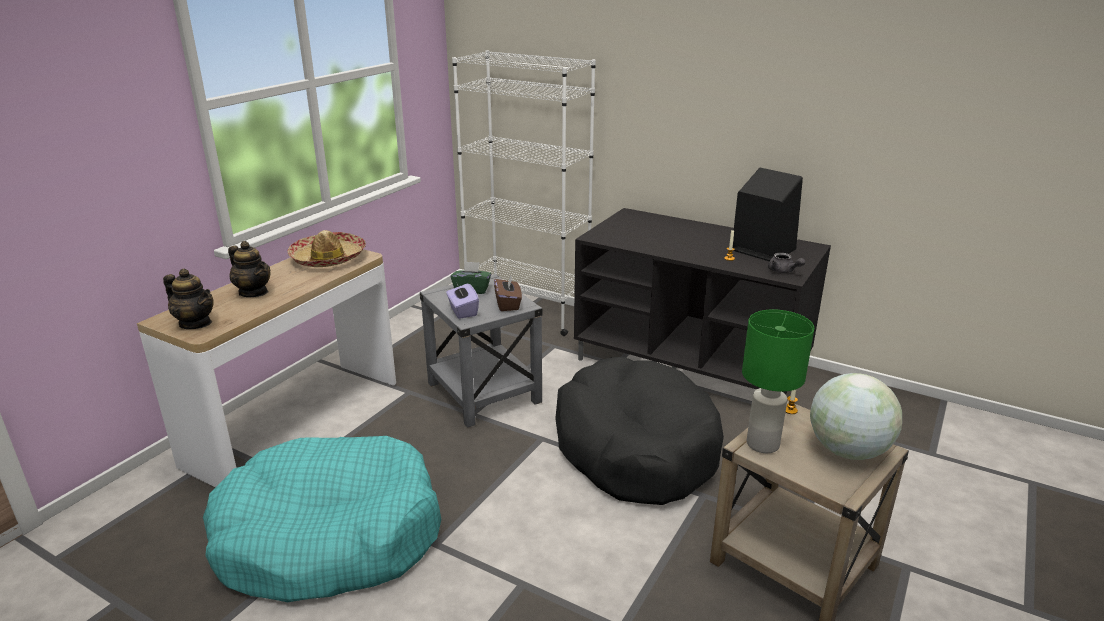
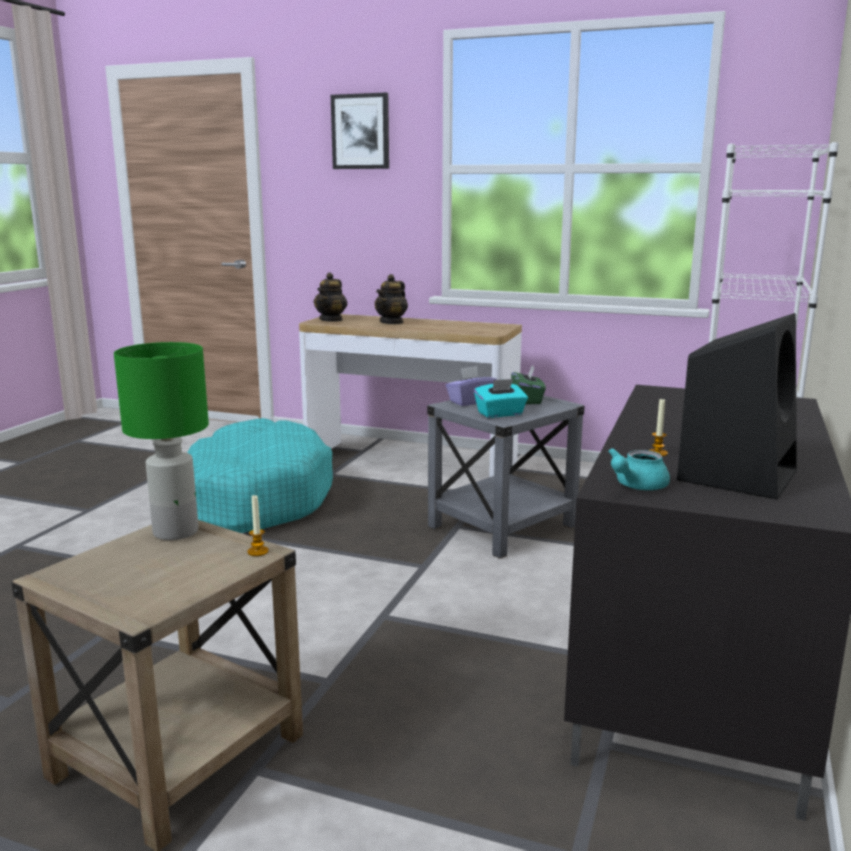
camera: 80 degrees right, 10 degrees down
hat [287,230,366,267] -> none
brown tissue box [494,275,522,311] -> turquoise tissue box [474,379,528,418]
black dog bed [555,357,724,505] -> none
grey teapot [768,253,805,273] -> turquoise teapot [608,448,670,490]
globe [810,373,902,460] -> none
none -> picture [331,93,389,169]

